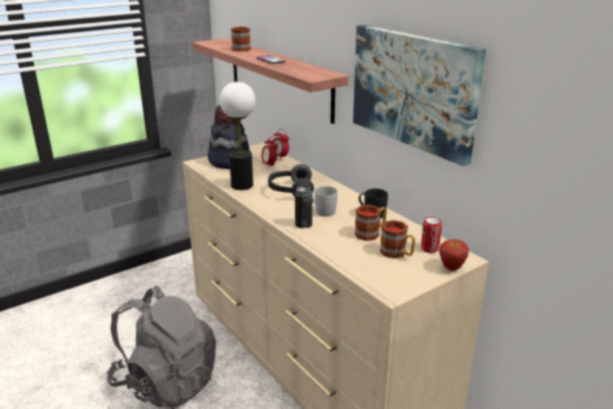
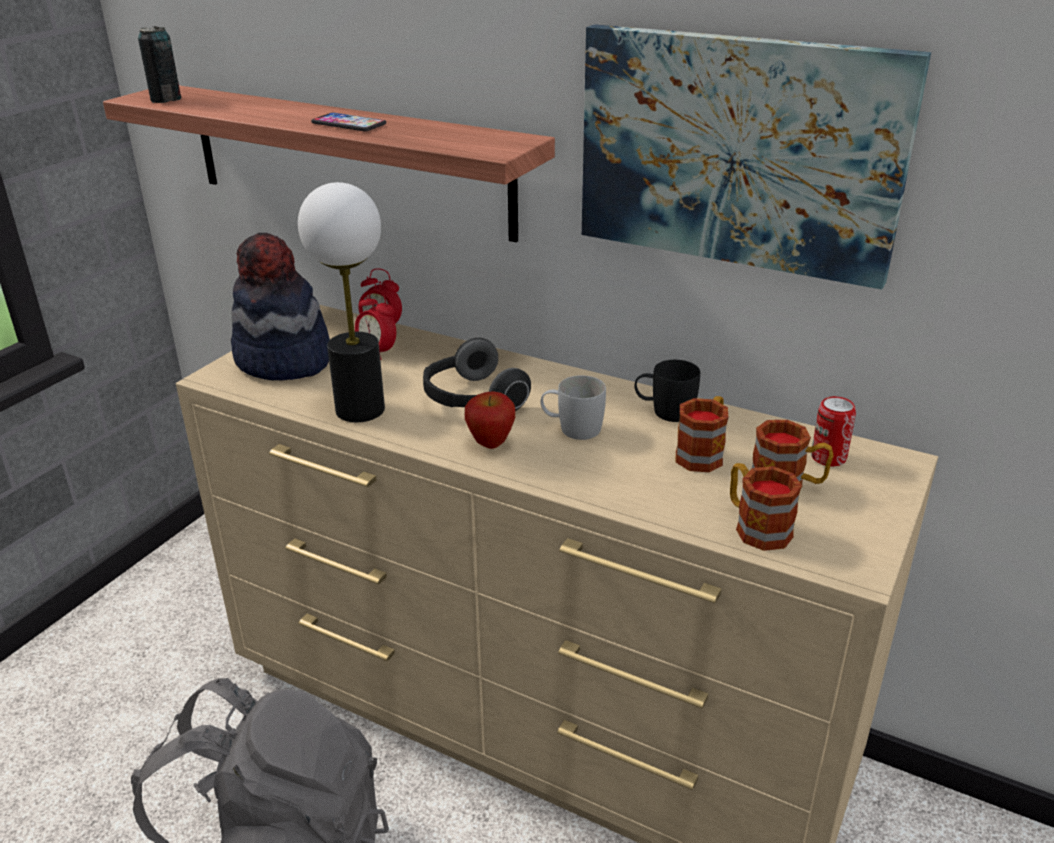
camera: 25 degrees left, 5 degrees up
mug [231,27,251,52] -> mug moved to [730,463,802,551]
can [295,186,312,228] -> can moved to [138,26,181,103]
apple [439,239,469,271] -> apple moved to [465,391,515,449]

